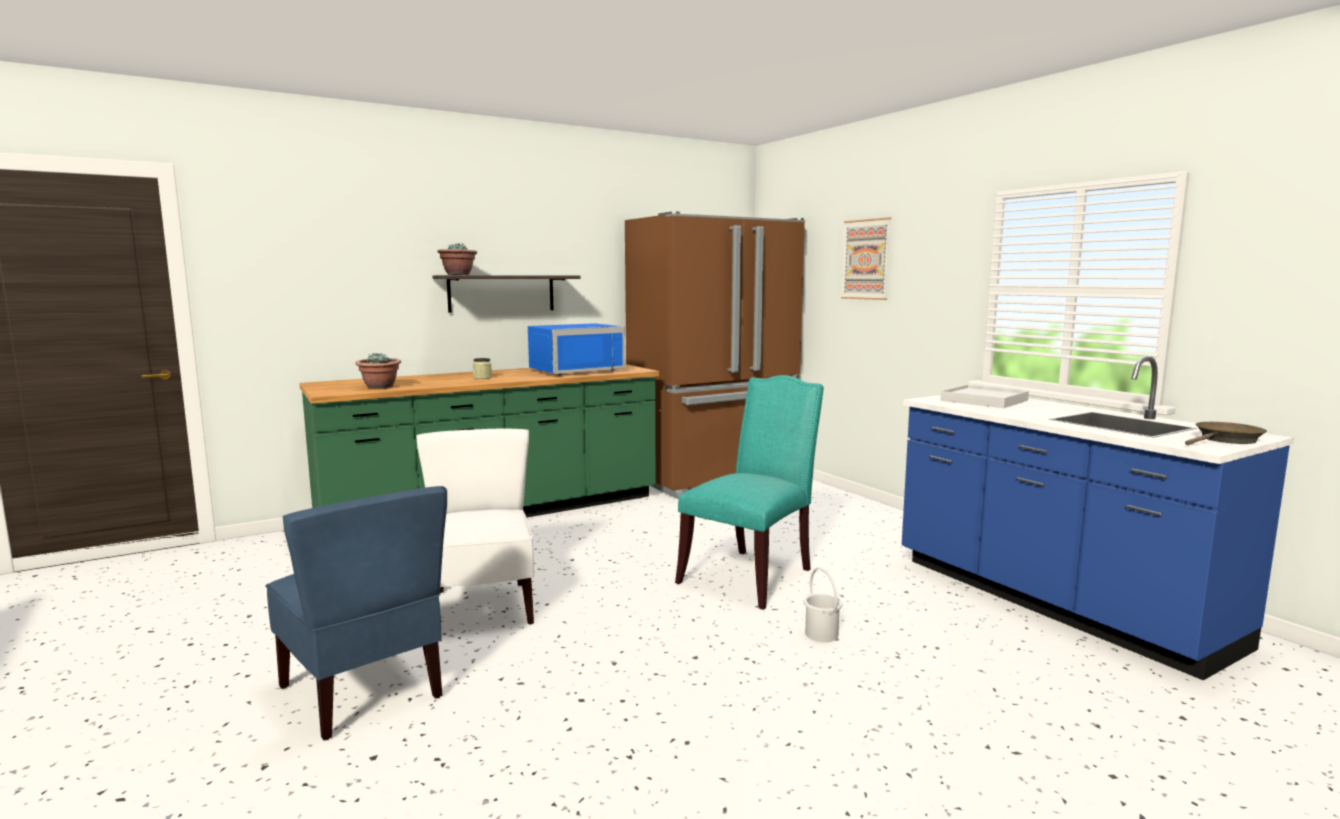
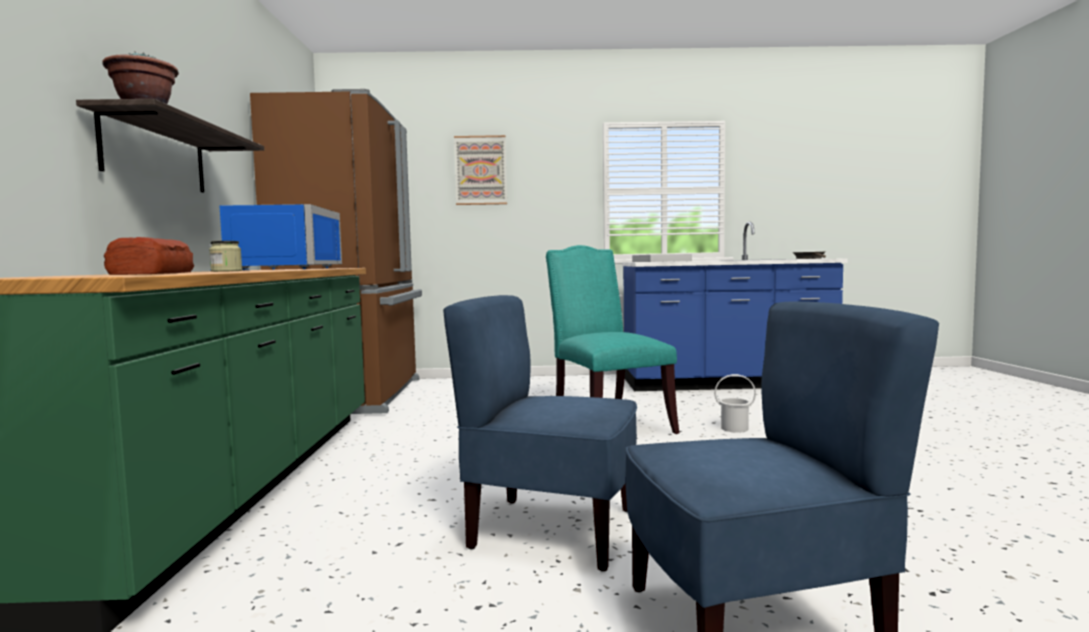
camera: 60 degrees left, 5 degrees down
potted plant [356,353,401,389] -> bread [103,237,194,275]
white chair [416,429,534,625] -> blue chair [443,295,637,572]

